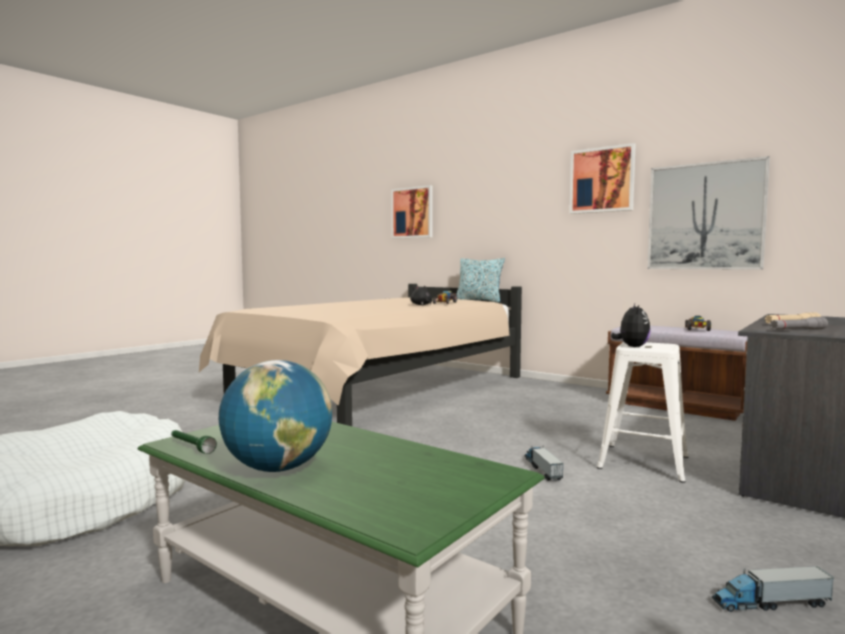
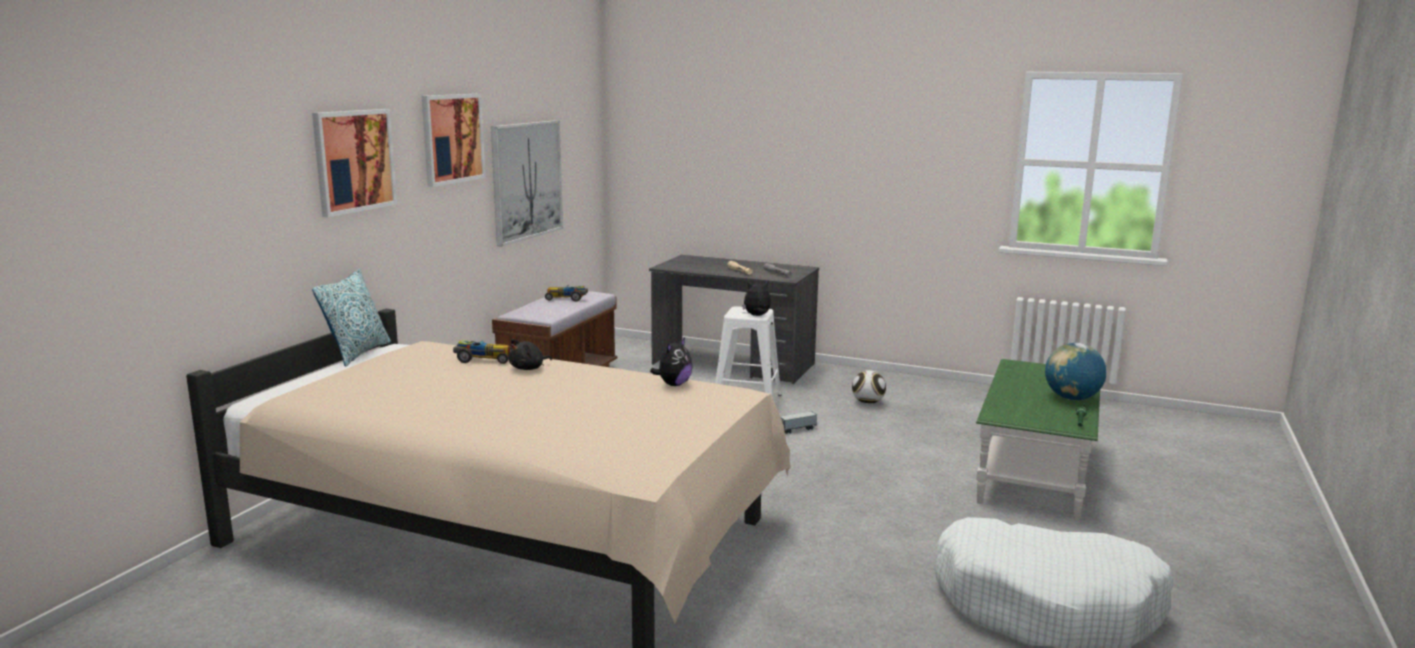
camera: 105 degrees left, 10 degrees up
picture [391,185,432,239] -> picture moved to [312,109,397,217]
toy truck [712,566,834,612] -> none
none -> plush toy [650,337,693,386]
none -> football [852,370,886,404]

